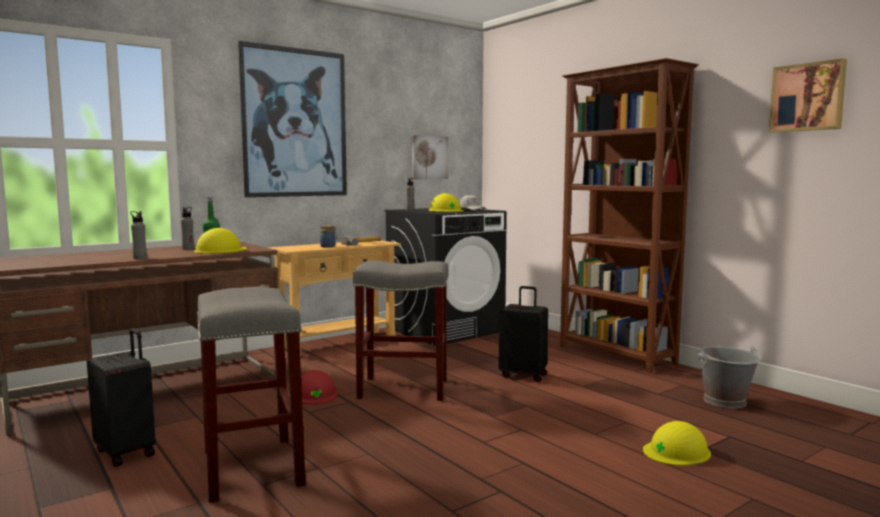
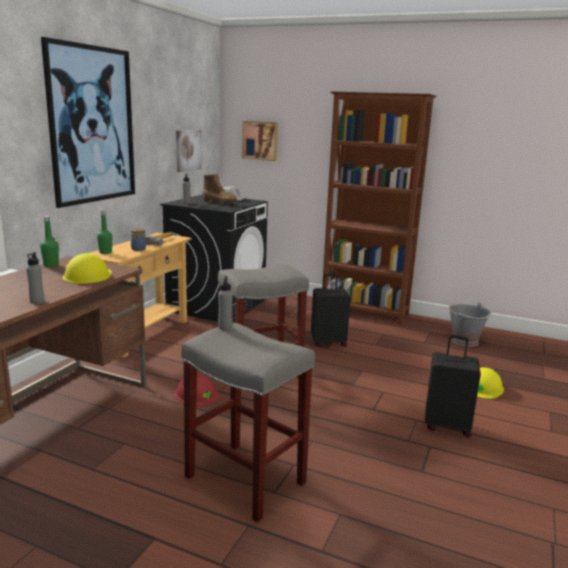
camera: 30 degrees left, 10 degrees up
black suitcase [87,328,156,467] -> black suitcase moved to [425,335,481,438]
grey bottle [181,207,195,250] -> grey bottle moved to [218,276,233,330]
yellow hard hat [428,193,464,212] -> boot [203,174,237,205]
picture [769,58,847,132] -> picture moved to [242,121,278,161]
none -> green bottle [97,211,112,254]

